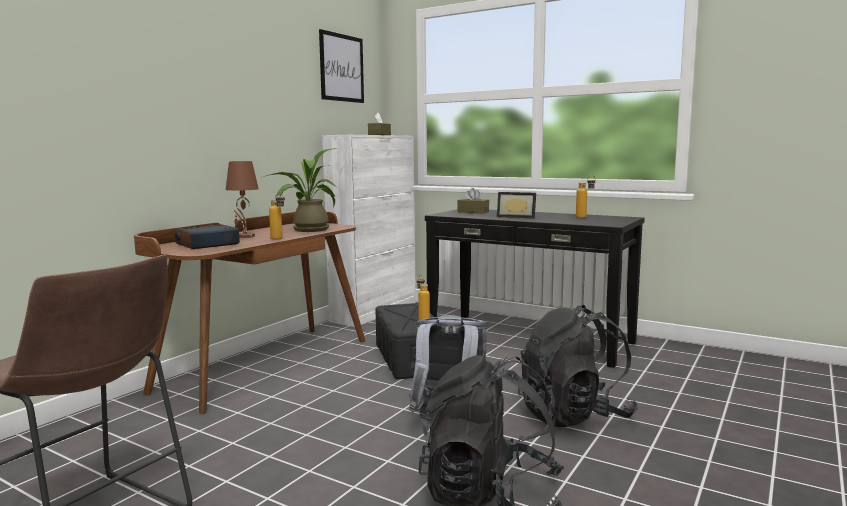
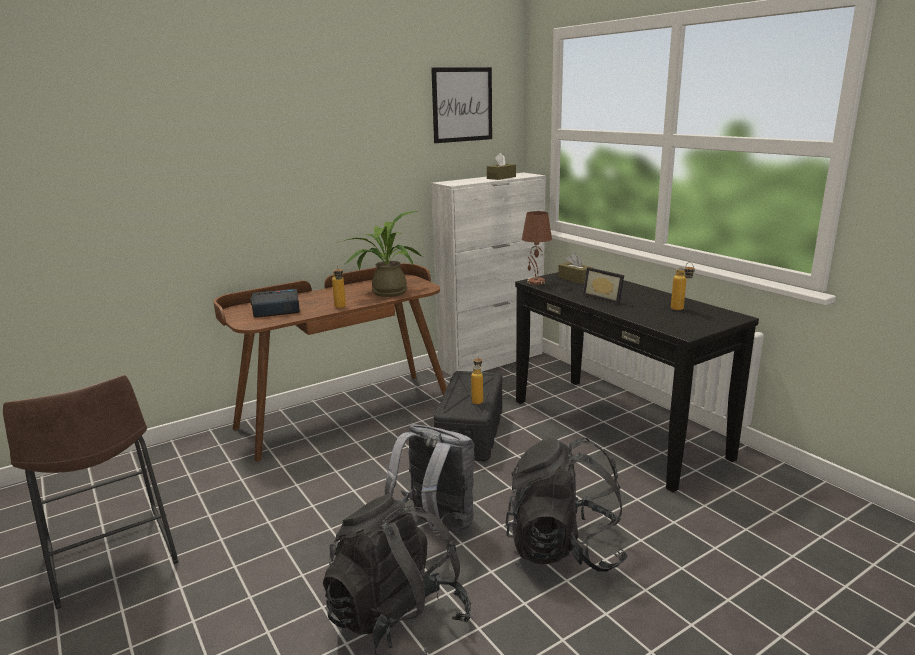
camera: 25 degrees right, 10 degrees up
brown table lamp [226,161,259,238] -> brown table lamp moved to [522,211,552,285]

